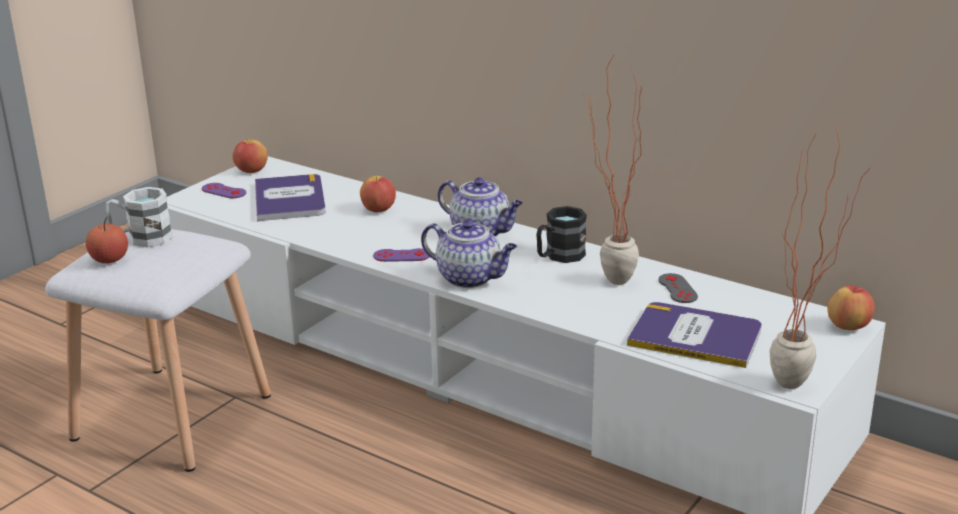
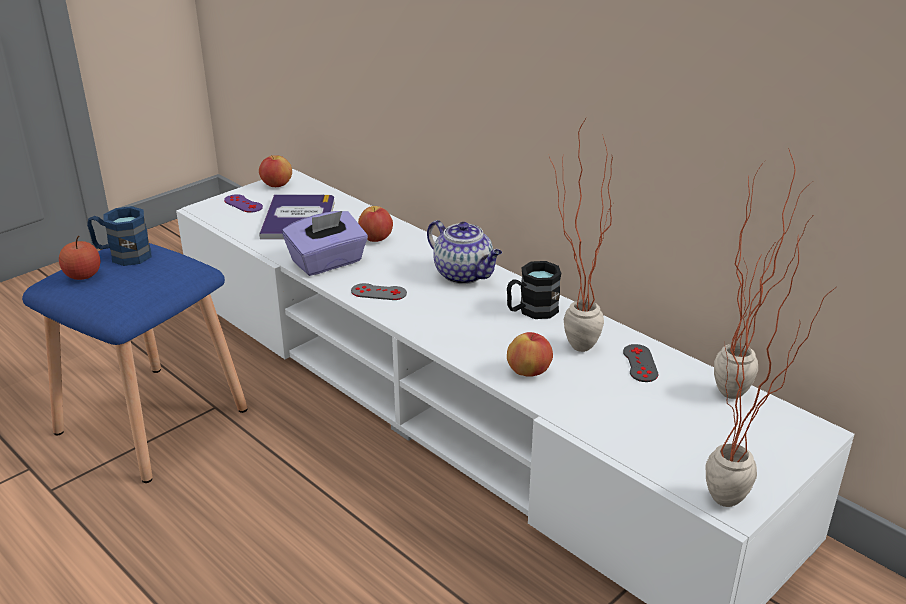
camera: 10 degrees right, 5 degrees up
white stool [45,229,271,472] -> blue stool [22,243,248,483]
white mug [105,187,173,248] -> blue mug [87,206,151,266]
purple game controller [373,248,430,262] -> grey game controller [351,283,407,300]
teapot [421,220,517,288] -> none
book [627,302,762,368] -> none
apple [827,286,875,330] -> apple moved to [507,332,553,377]
none -> purple tissue box [282,211,368,276]
none -> potted plant [714,148,814,399]

